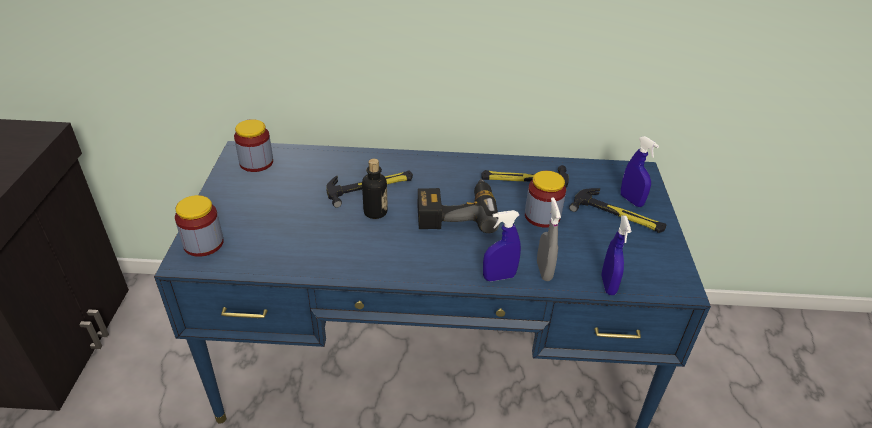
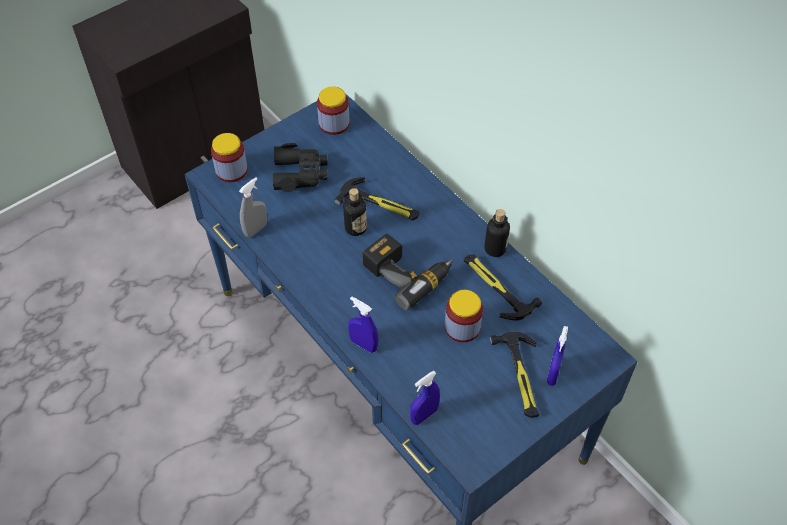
camera: 50 degrees right, 15 degrees up
grey spray bottle [537,197,561,281] -> grey spray bottle moved to [239,177,267,237]
none -> black binoculars [273,143,328,192]
none -> bottle [484,209,510,257]

